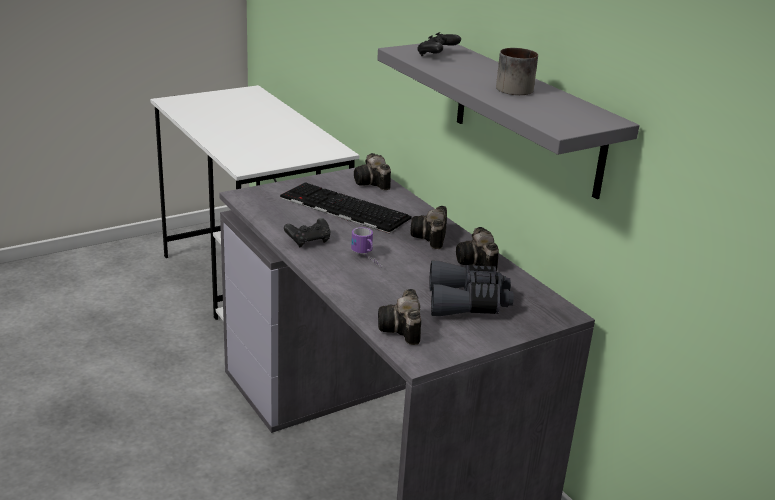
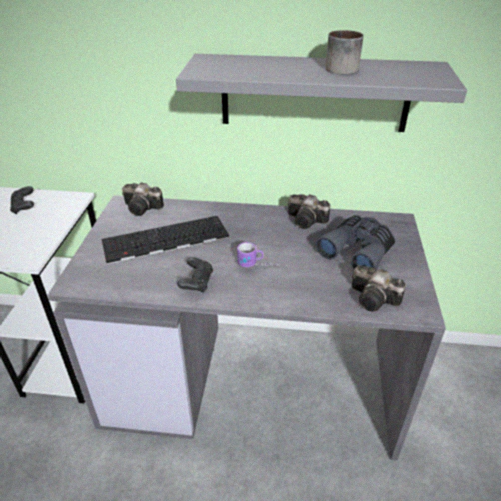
camera: 50 degrees left, 10 degrees up
camera [410,206,447,249] -> none
black game controller [417,32,461,56] -> black game controller moved to [10,186,34,214]

